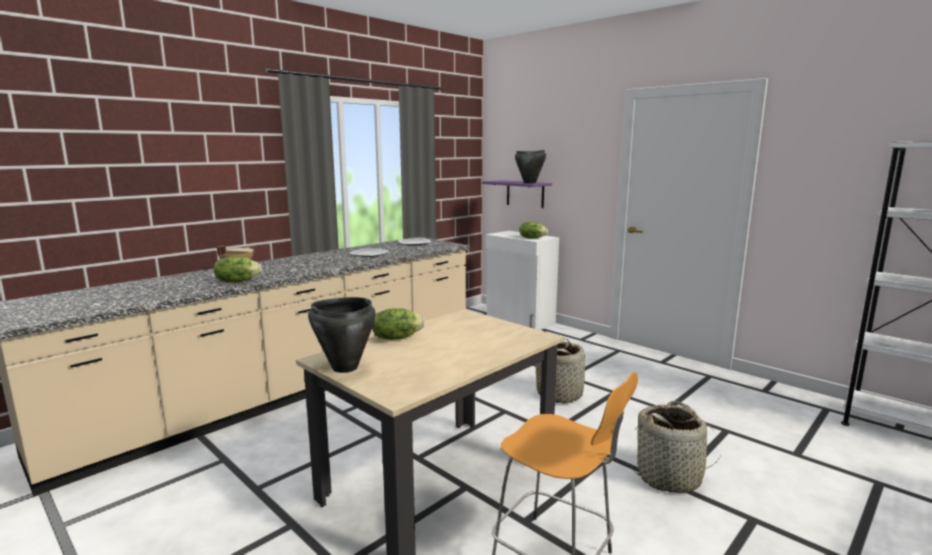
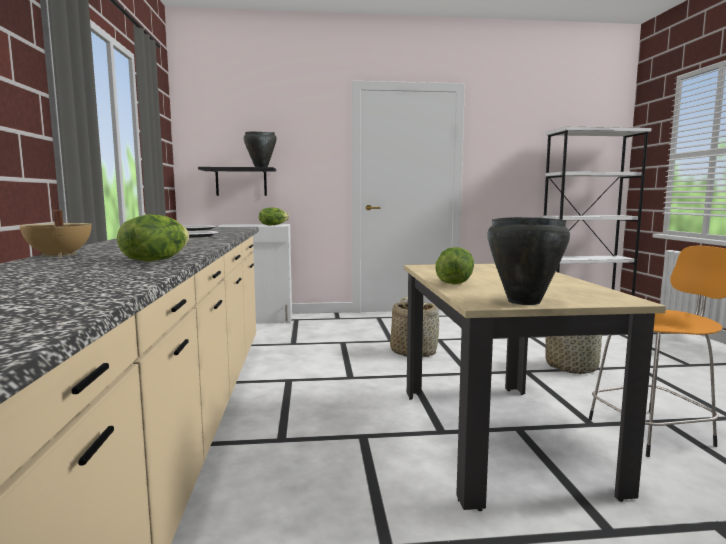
camera: 50 degrees left, 5 degrees down
purple shelf [482,180,552,208] -> black shelf [198,167,276,196]

